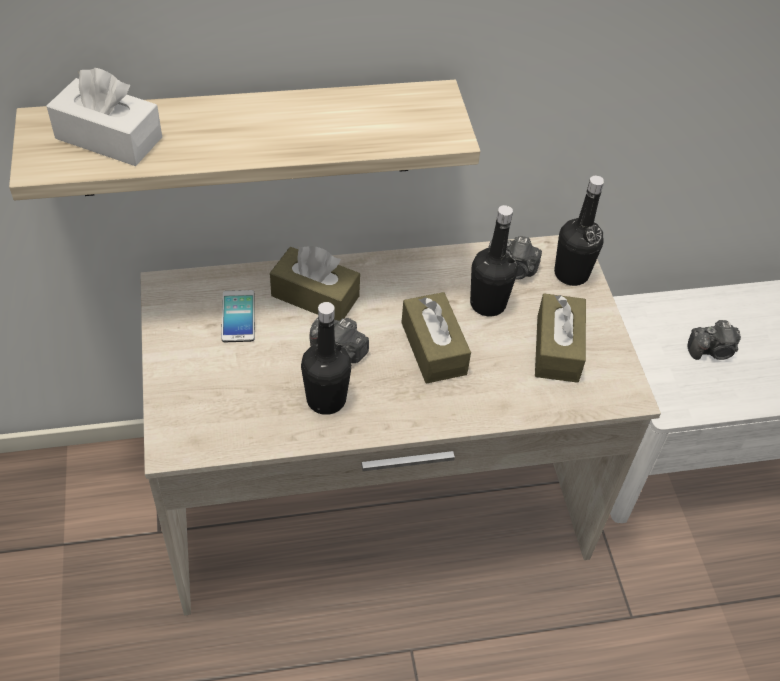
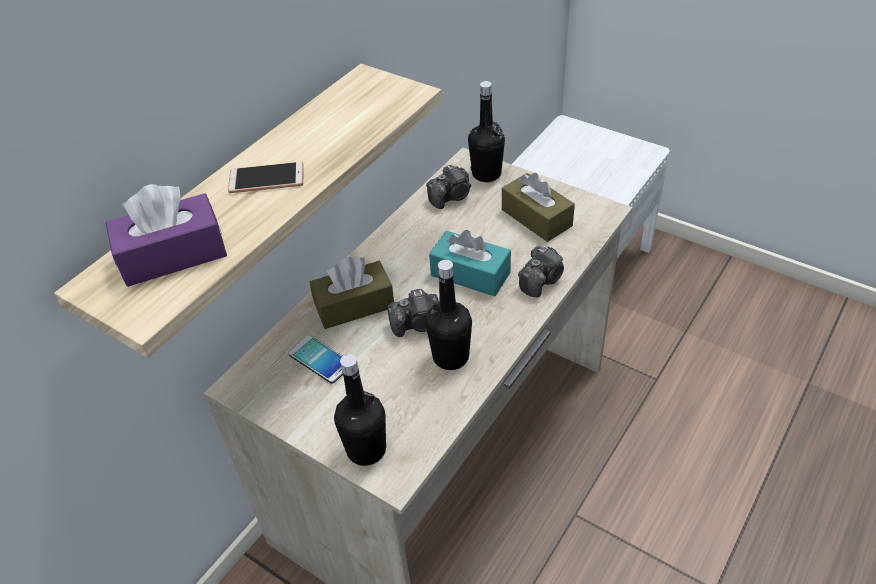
camera: 40 degrees left, 5 degrees down
white tissue box [47,68,162,166] -> purple tissue box [105,184,227,287]
brown tissue box [401,292,471,384] -> turquoise tissue box [429,230,511,296]
black bottle [470,205,518,317] -> black bottle moved to [334,354,386,466]
camera [687,320,741,360] -> camera moved to [518,245,564,297]
none -> phone [228,162,304,193]

